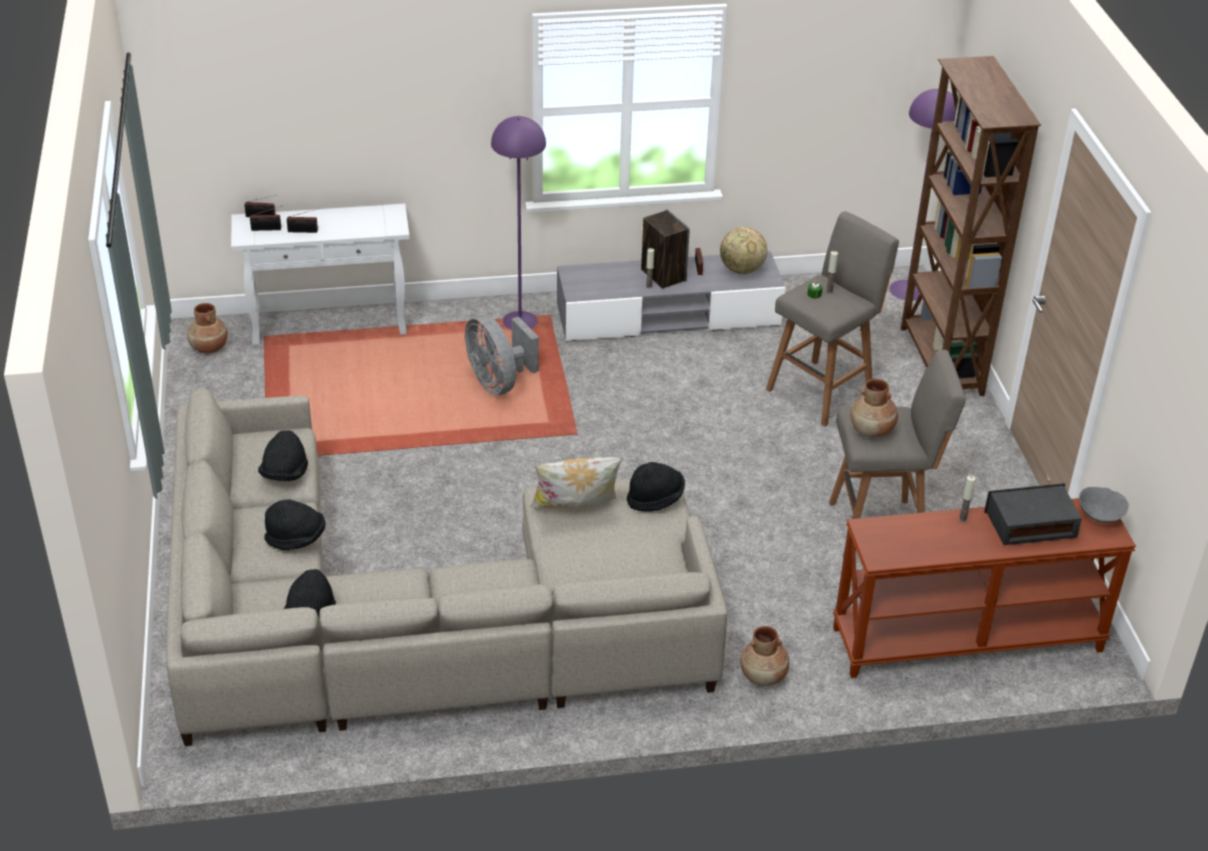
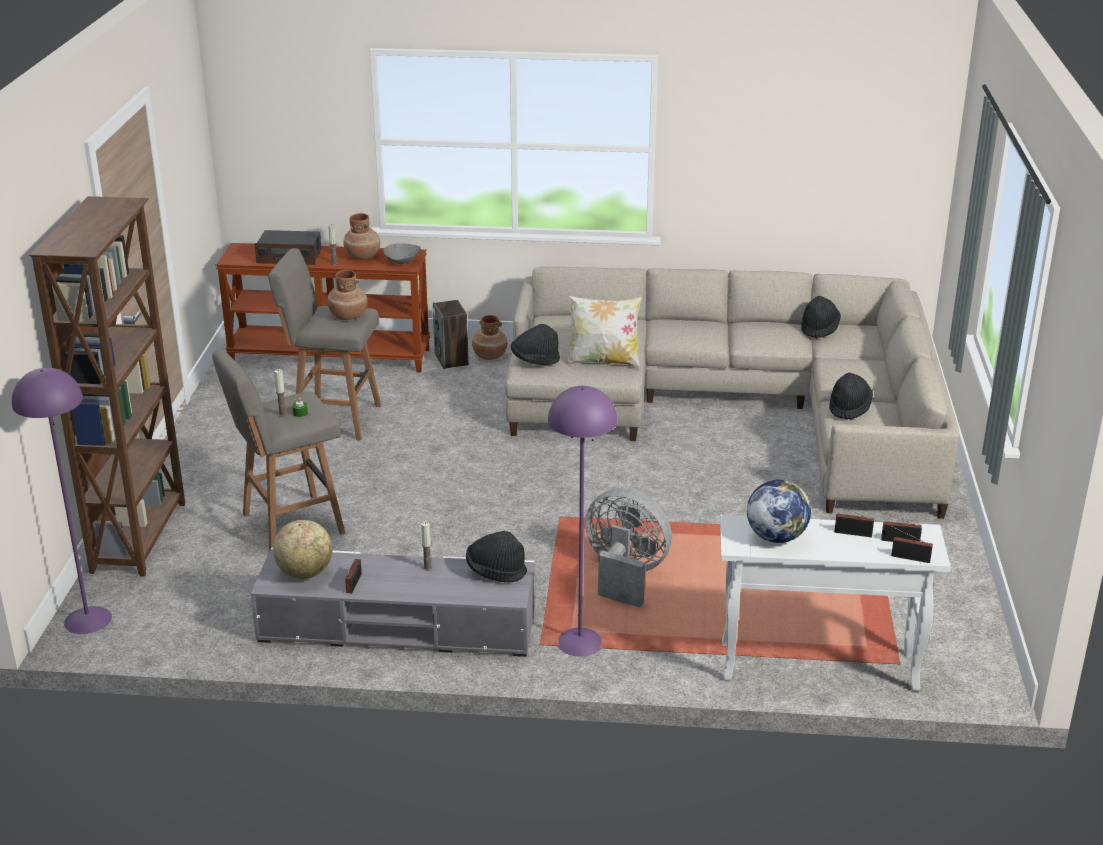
camera: 165 degrees left, 10 degrees down
brown vase [187,303,228,354] -> brown vase moved to [343,213,380,260]
black hat [264,499,325,550] -> black hat moved to [466,531,527,583]
grey fan [465,315,539,395] -> grey fan turned 45 degrees counterclockwise [585,488,672,608]
speaker [641,210,690,289] -> speaker moved to [433,300,469,369]
grey bowl [1079,487,1129,523] -> grey bowl moved to [383,243,421,264]
none -> globe [747,480,811,543]

